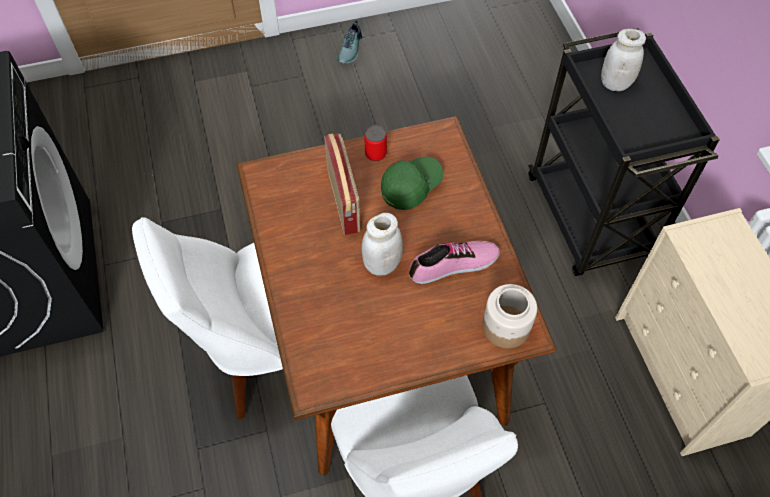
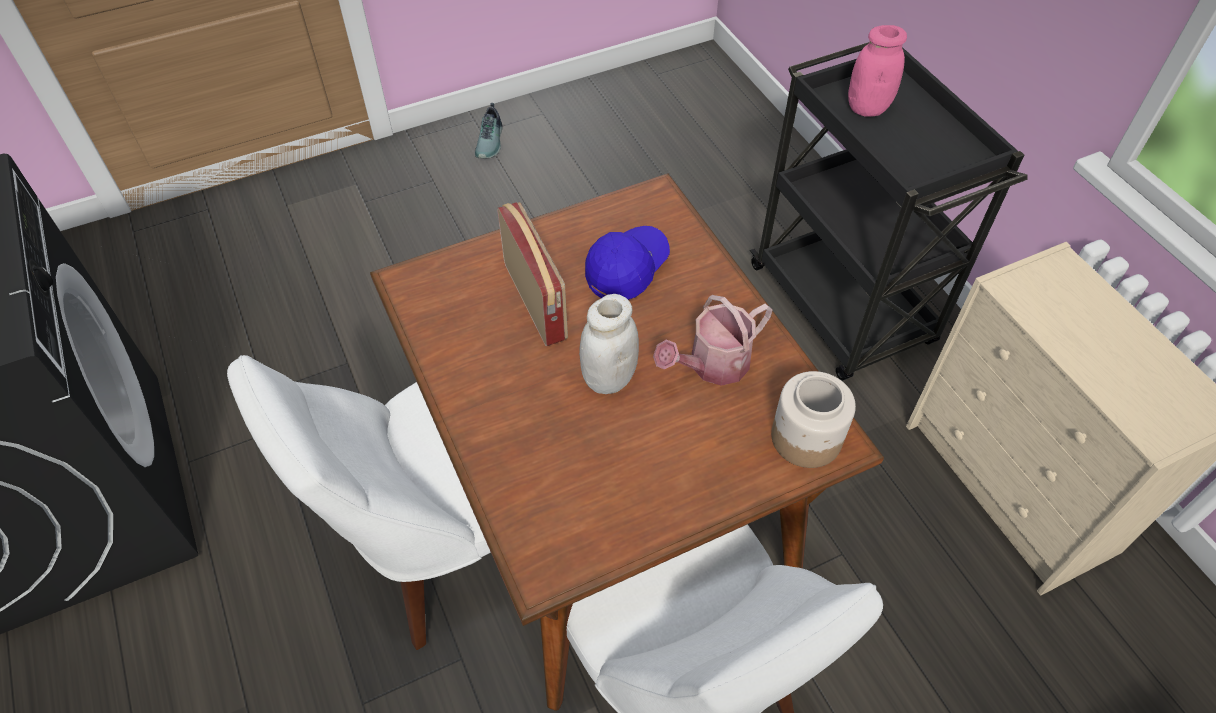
camera: 10 degrees left, 5 degrees down
can [364,125,387,161] -> none
green cap [381,157,443,210] -> blue cap [585,226,670,300]
shoe [409,241,500,284] -> watering can [653,295,773,386]
white jar [601,29,646,91] -> pink jar [848,25,907,117]

